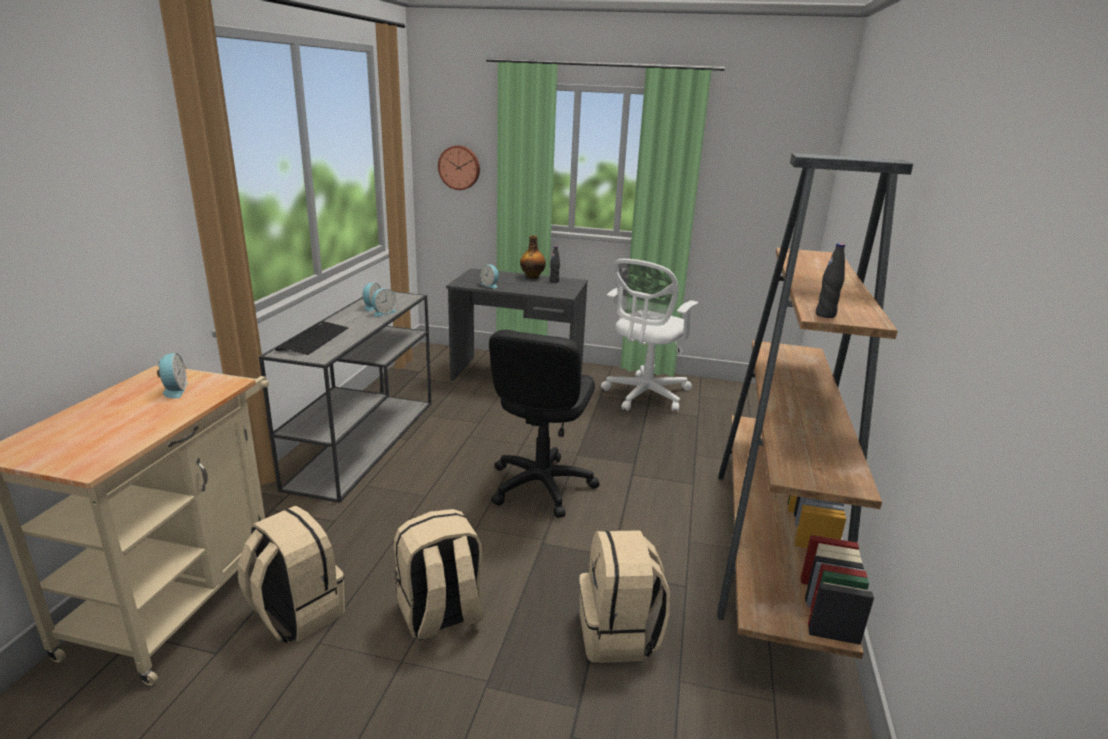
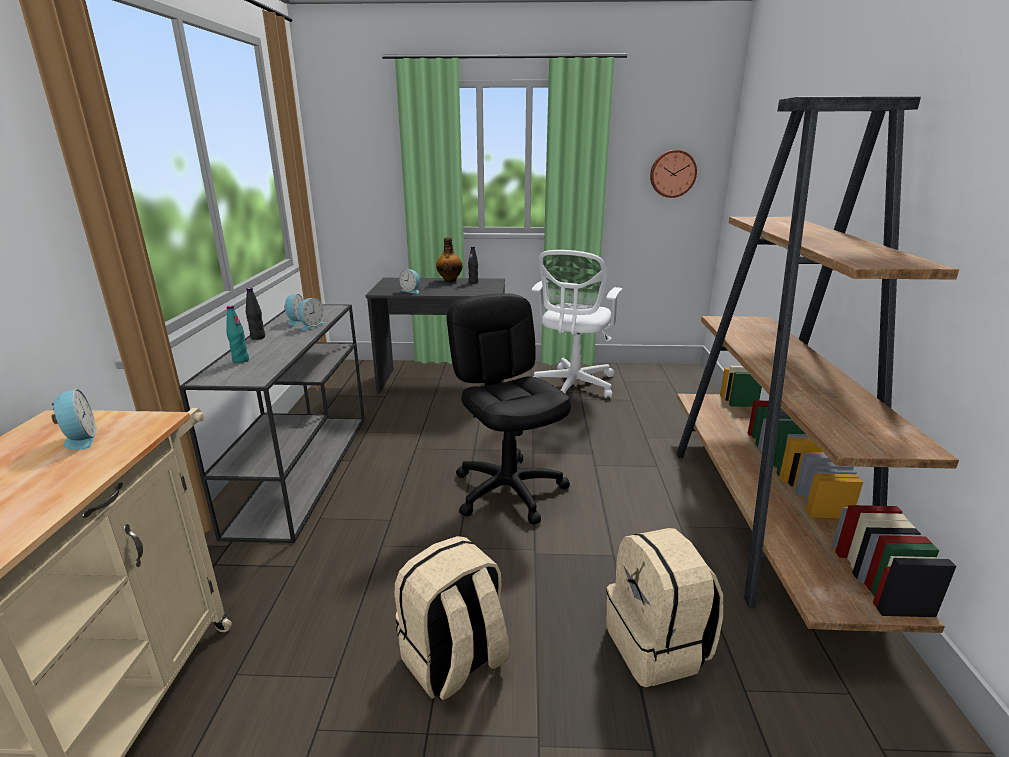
camera: 10 degrees left, 0 degrees up
beige backpack [238,506,345,644] -> none
keyboard [275,321,348,355] -> turquoise bottle [227,306,249,363]
wall clock [438,145,480,190] -> wall clock moved to [650,150,697,198]
black office chair [489,330,600,518] -> black office chair turned 150 degrees clockwise [447,293,571,525]
black bottle [816,243,845,318] -> black bottle moved to [246,288,265,340]

